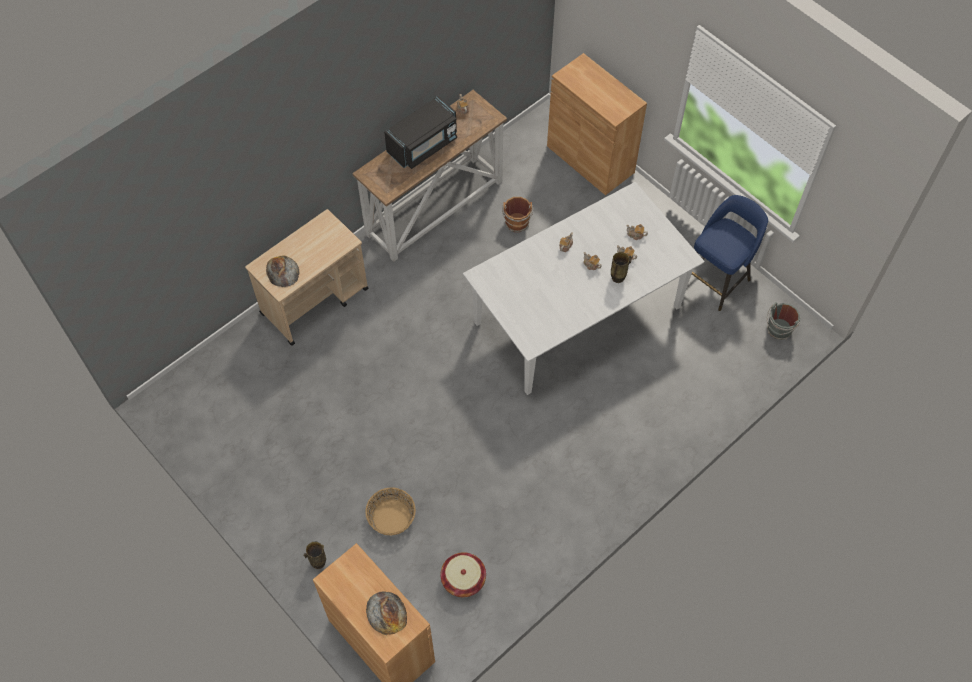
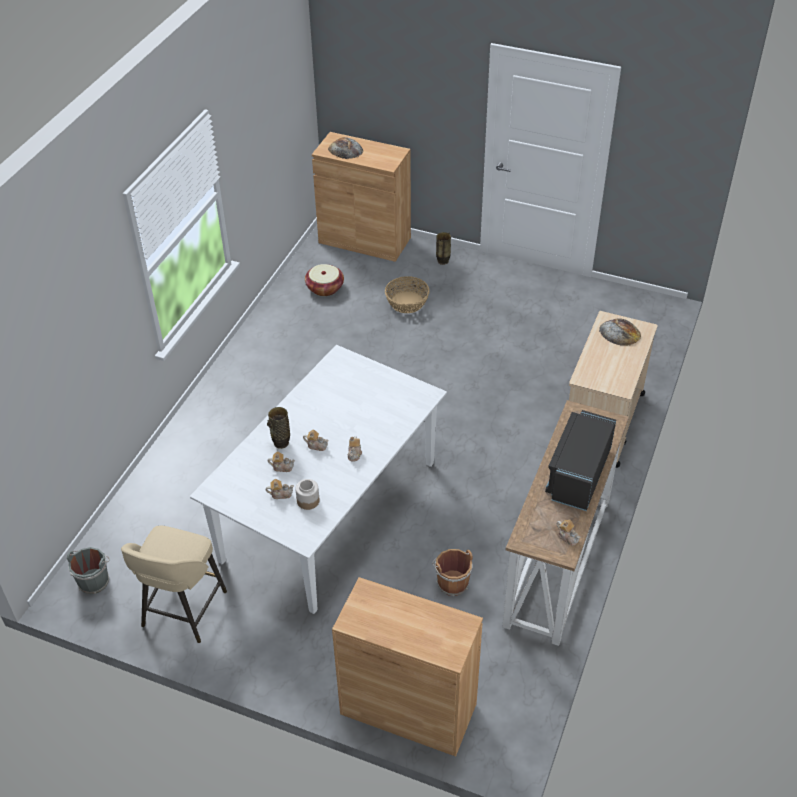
camera: 155 degrees right, 15 degrees down
blue stool [692,195,768,311] -> beige stool [121,526,227,643]
none -> jar [295,479,320,510]

